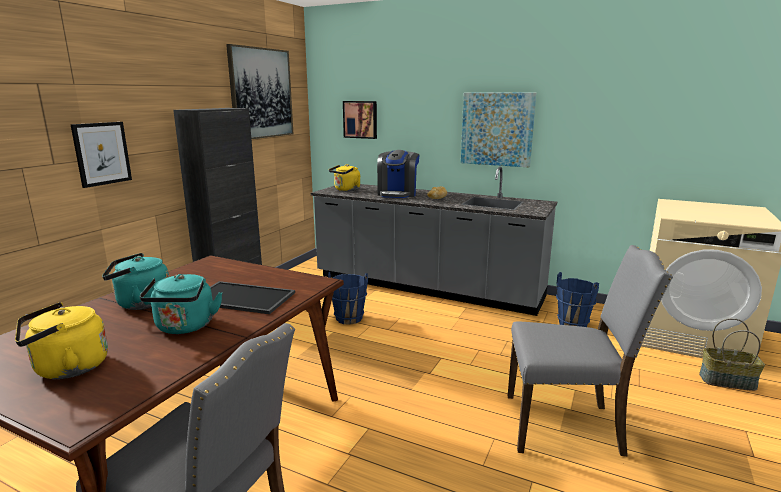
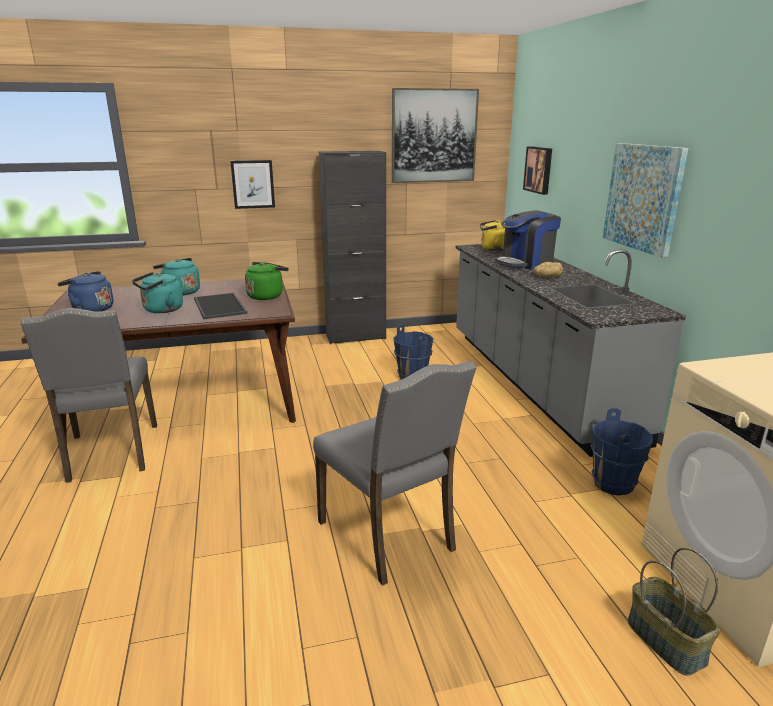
camera: 50 degrees right, 5 degrees up
yellow kettle [15,302,108,379] -> blue kettle [58,271,114,312]
none -> green kettle [245,262,289,300]

